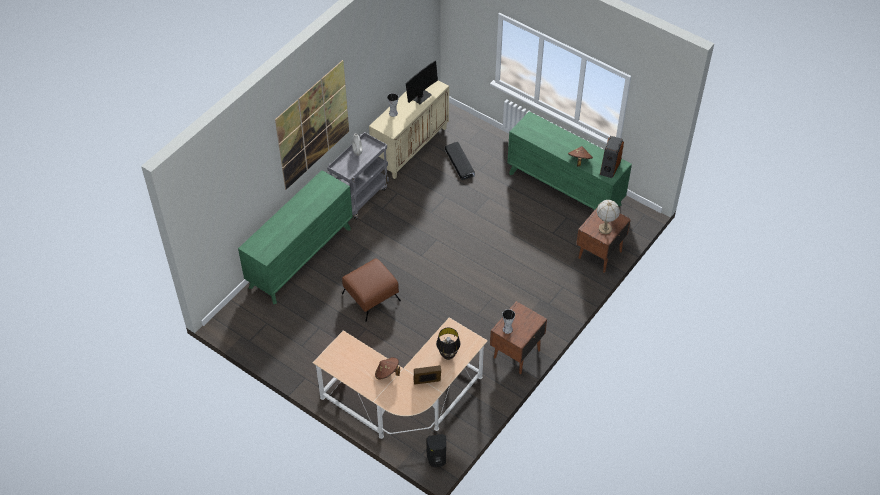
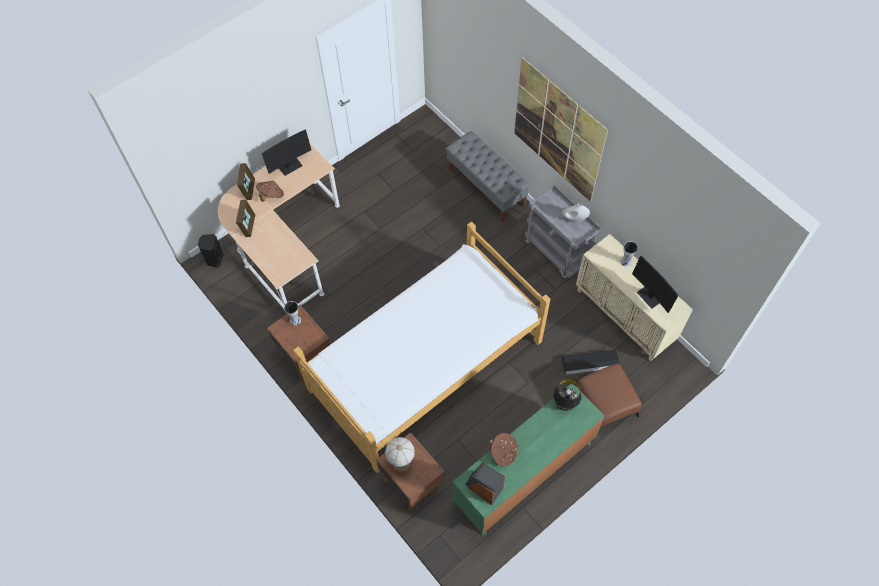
camera: 105 degrees right, 10 degrees up
green dresser [238,170,353,304] -> grey bench [446,131,530,223]
brown ottoman [342,258,401,322] -> brown ottoman moved to [578,364,642,427]
black table lamp [436,328,460,360] -> black table lamp moved to [553,379,582,411]
none -> picture frame [237,163,255,200]
none -> monitor [262,129,311,176]
none -> bed [293,222,551,473]

